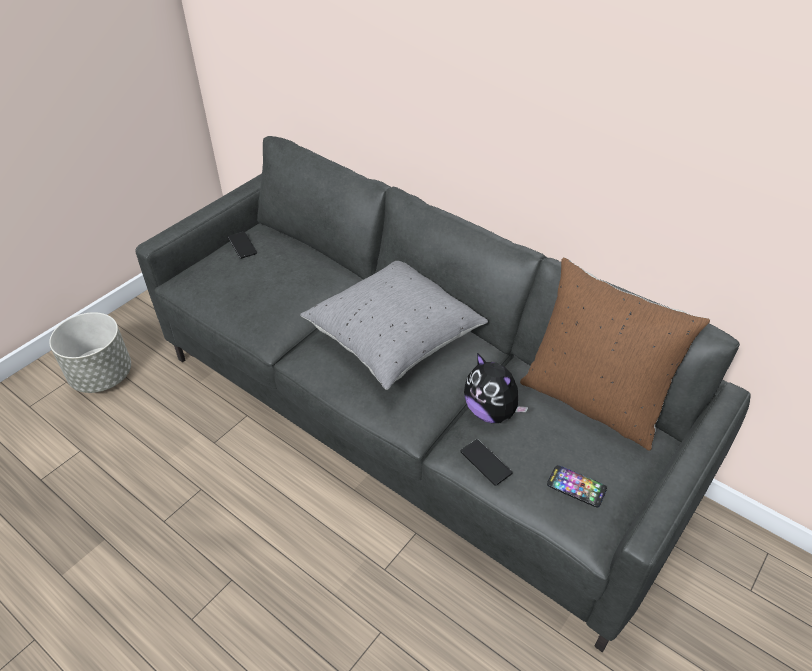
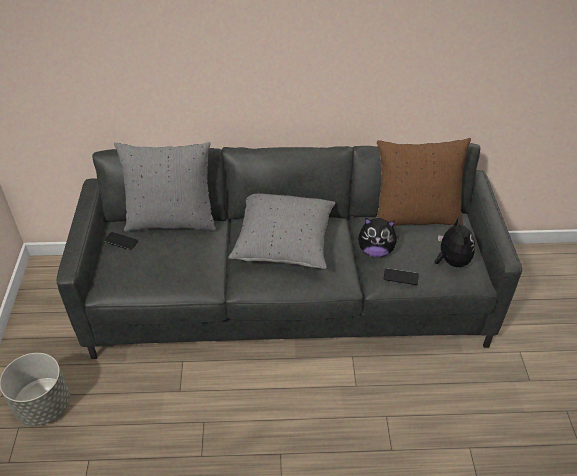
camera: 40 degrees left, 0 degrees up
phone [547,465,607,508] -> plush toy [435,217,475,267]
none -> grey pillow [114,142,216,232]

